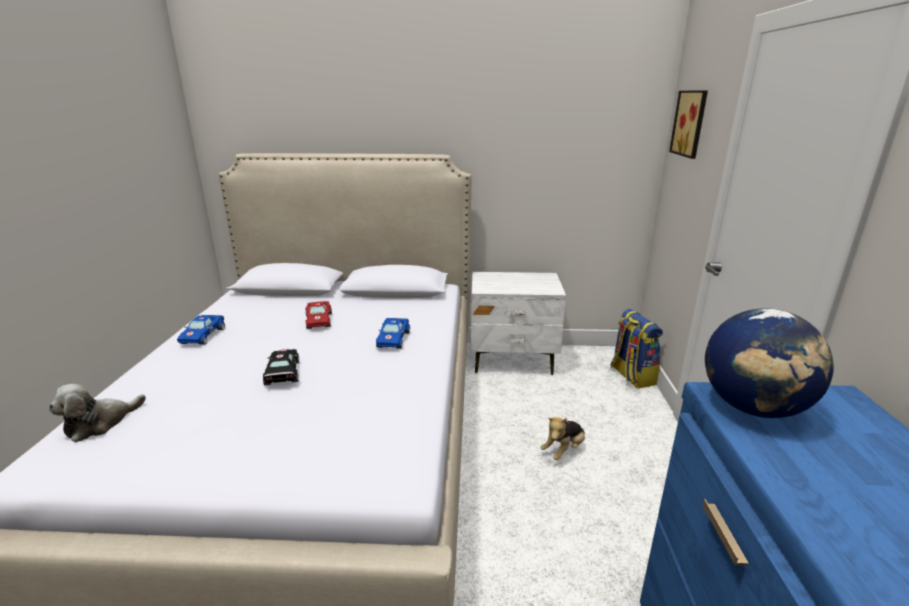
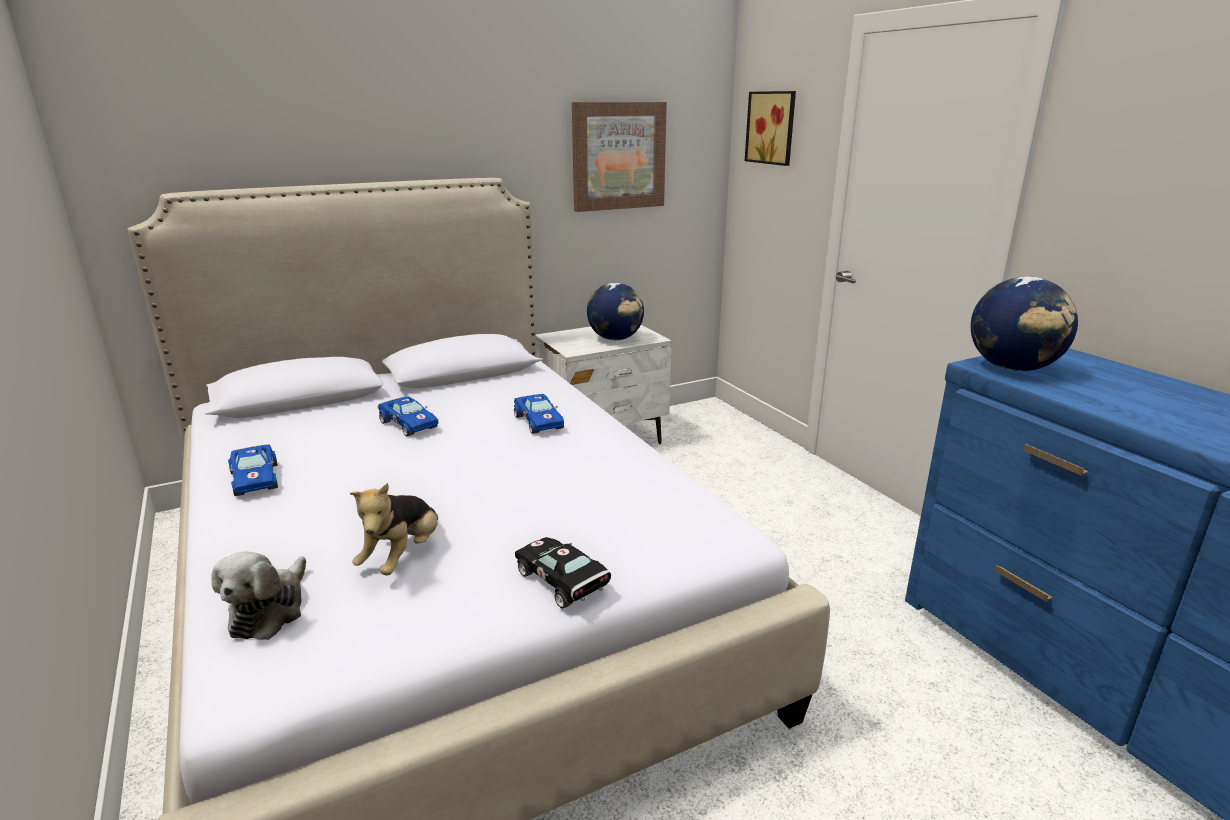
camera: 30 degrees left, 0 degrees up
black toy car [263,349,299,385] -> black toy car moved to [515,537,611,609]
red toy car [305,301,332,329] -> blue toy car [378,396,438,436]
plush toy [540,417,585,460] -> plush toy moved to [350,483,438,575]
backpack [610,309,663,388] -> none
none -> picture [572,102,667,212]
none -> globe [587,283,644,340]

